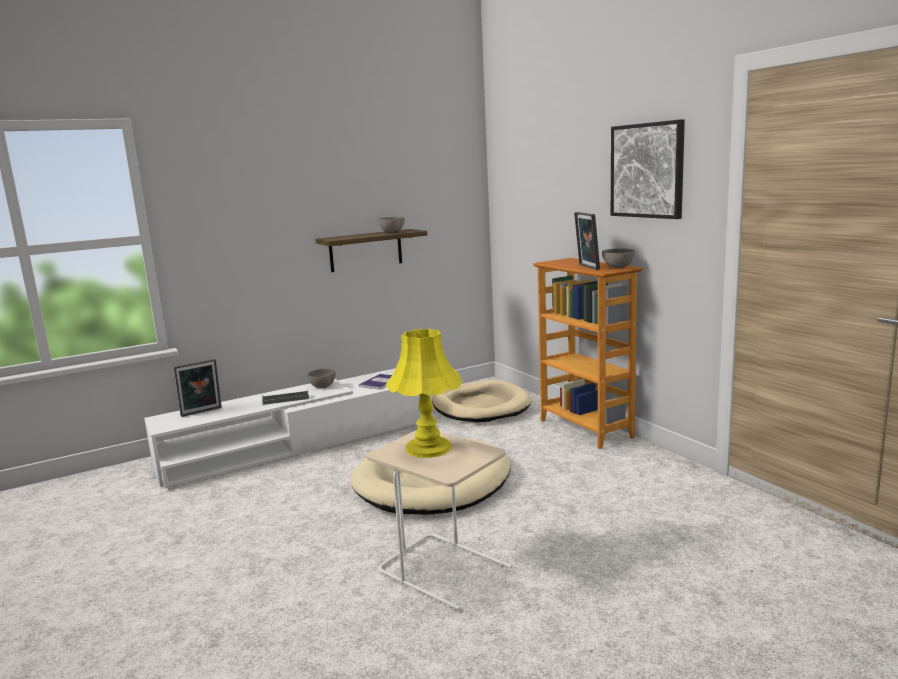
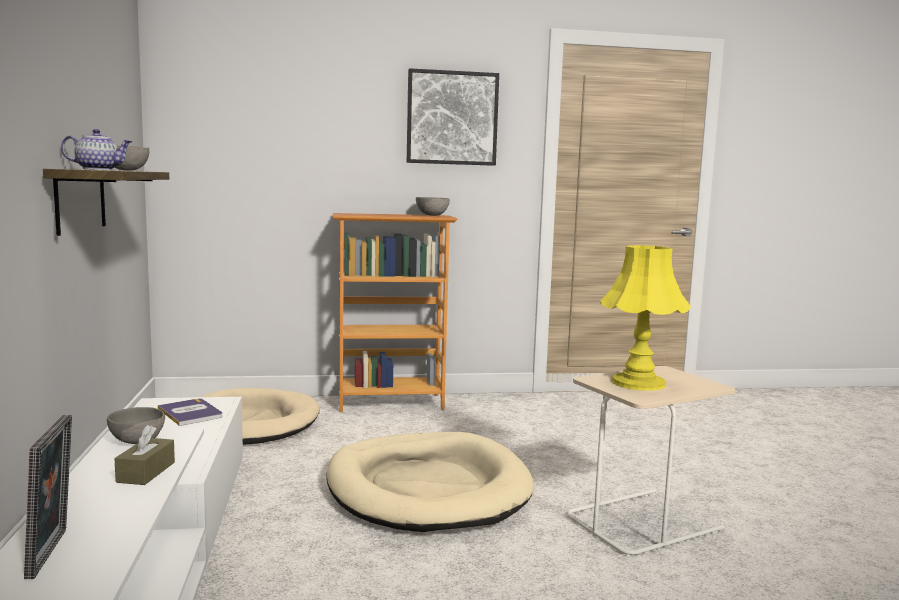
camera: 70 degrees left, 5 degrees down
grey tray [262,389,309,405] -> brown tissue box [114,425,175,485]
picture frame [574,212,600,270] -> none
none -> teapot [61,129,132,170]

